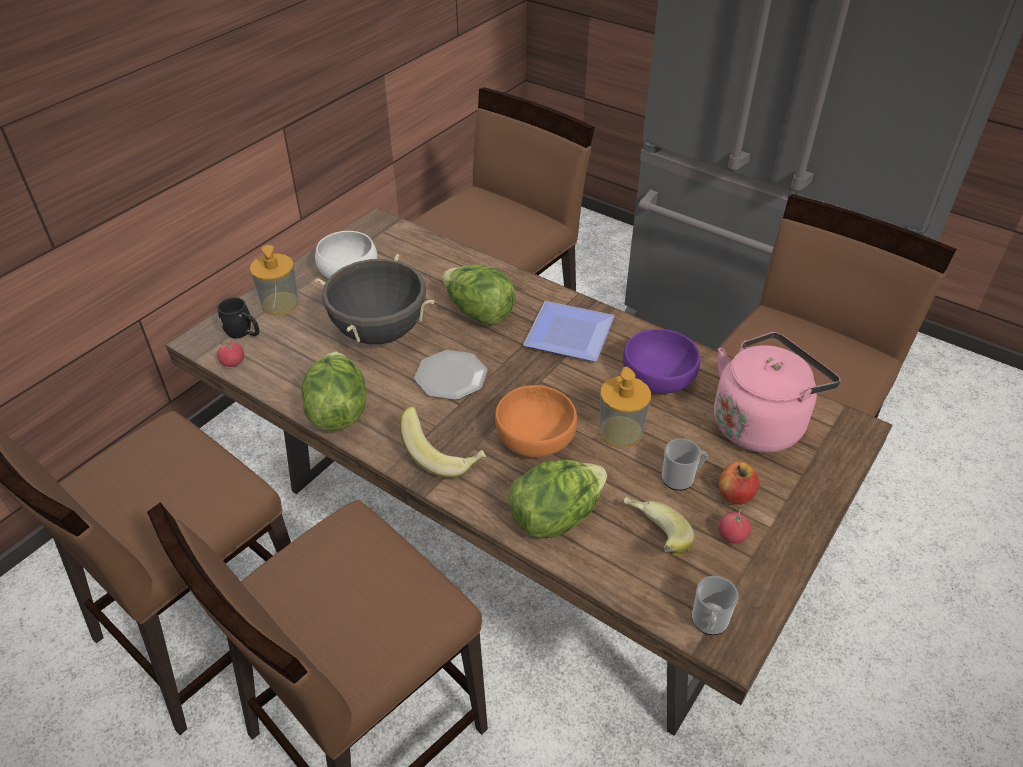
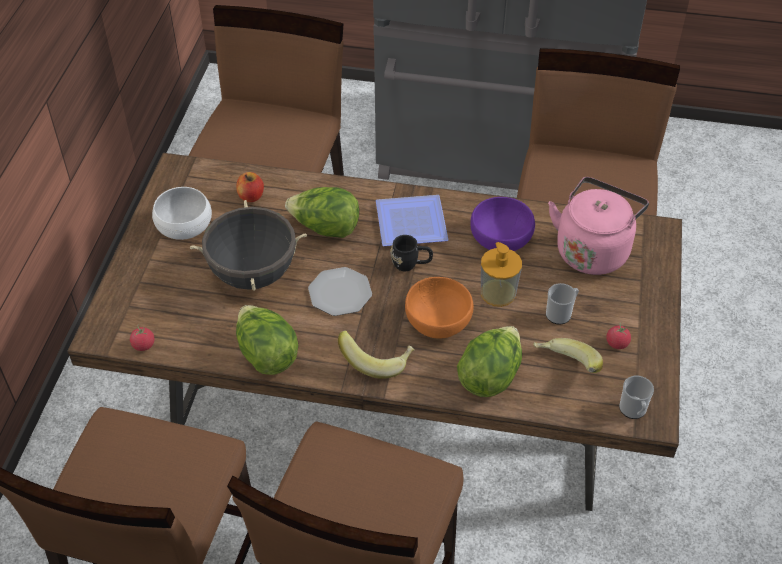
camera: 25 degrees left, 5 degrees up
black mug [217,297,259,338] -> black mug moved to [390,235,433,271]
soap dispenser [250,245,299,316] -> none
apple [719,462,759,505] -> apple moved to [236,172,264,202]

